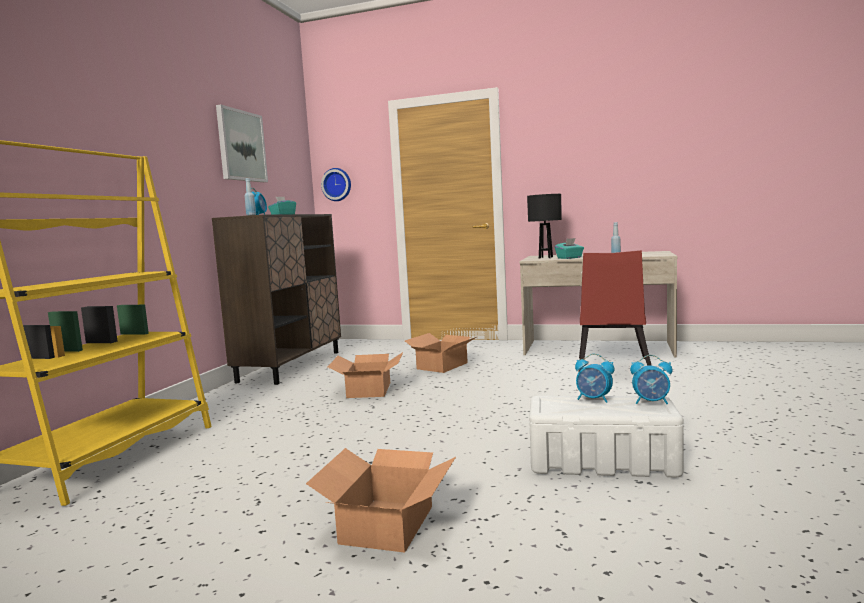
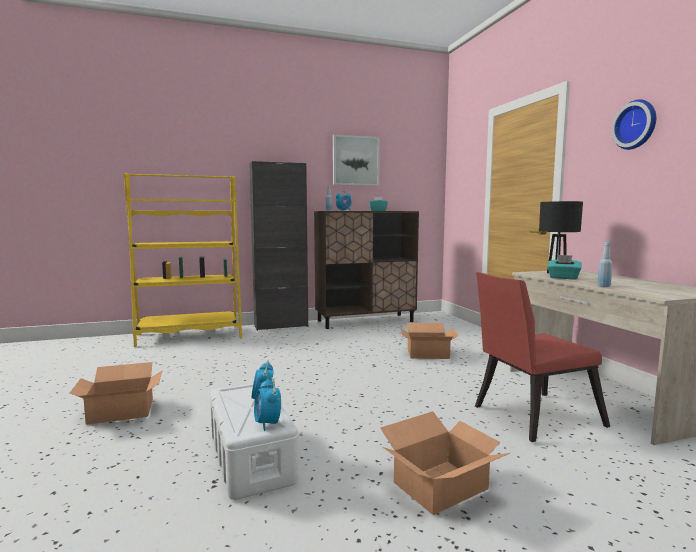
camera: 55 degrees right, 0 degrees up
wall clock [321,168,351,201] -> wall clock moved to [611,99,656,150]
cardboard box [328,352,403,398] -> cardboard box moved to [380,411,510,515]
none -> black cabinet [250,161,308,331]

